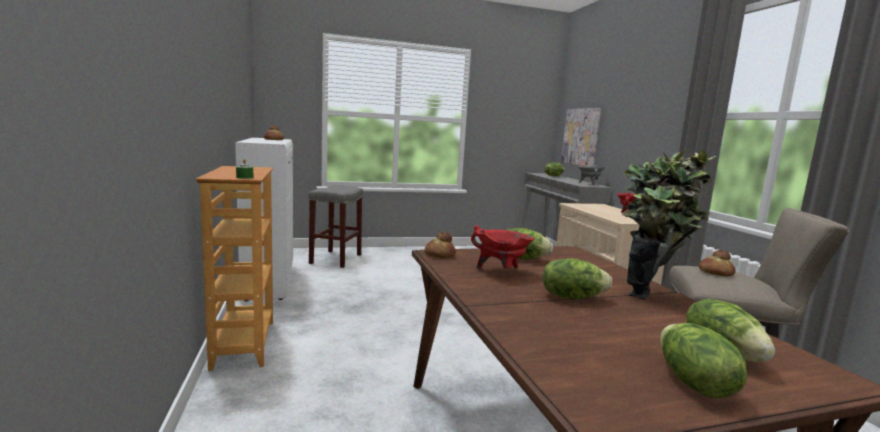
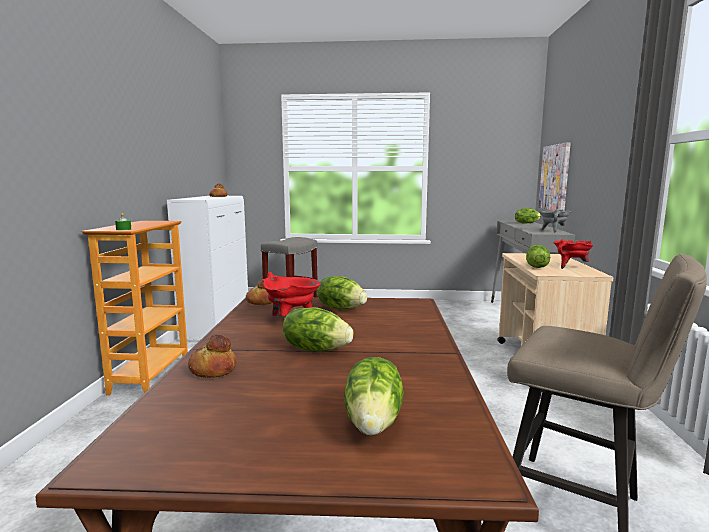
camera: 20 degrees right, 0 degrees up
potted plant [622,150,716,300] -> none
lettuce [660,323,747,398] -> lettuce moved to [526,245,550,268]
bread [699,250,735,276] -> bread moved to [188,335,237,378]

